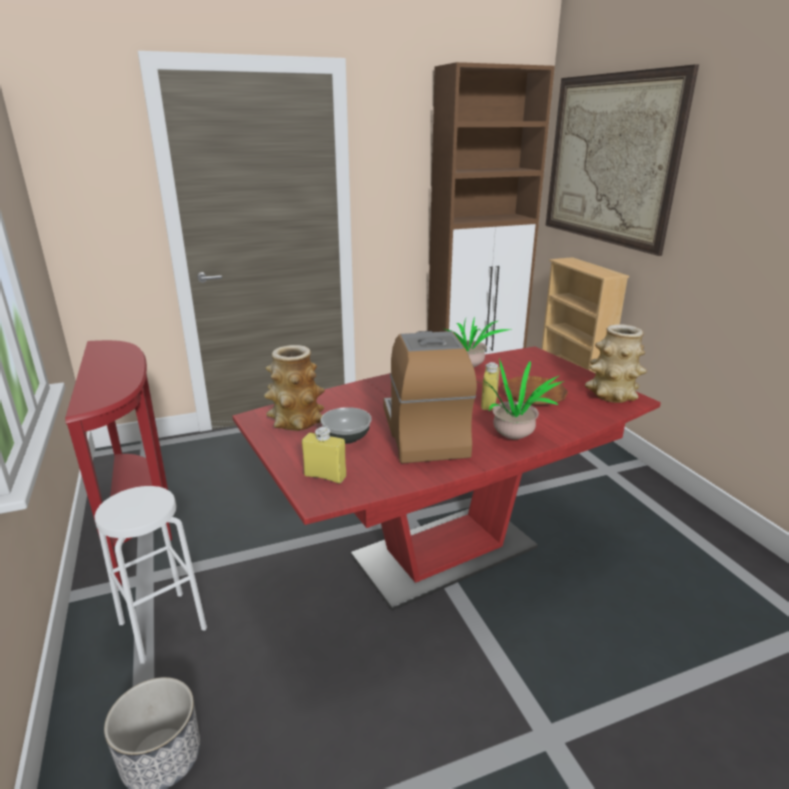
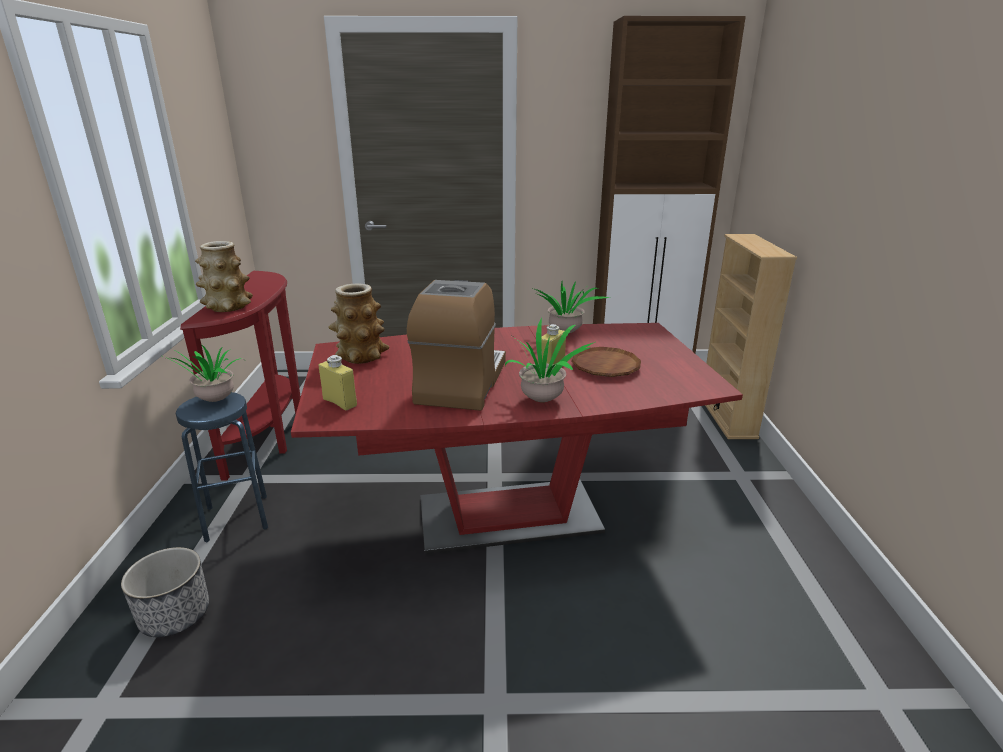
camera: 20 degrees right, 0 degrees up
white stool [94,486,207,664] -> blue stool [176,392,268,542]
bowl [321,407,372,444] -> none
picture [545,64,699,256] -> none
vase [585,324,647,403] -> vase moved to [195,241,253,312]
none -> potted plant [163,343,242,402]

